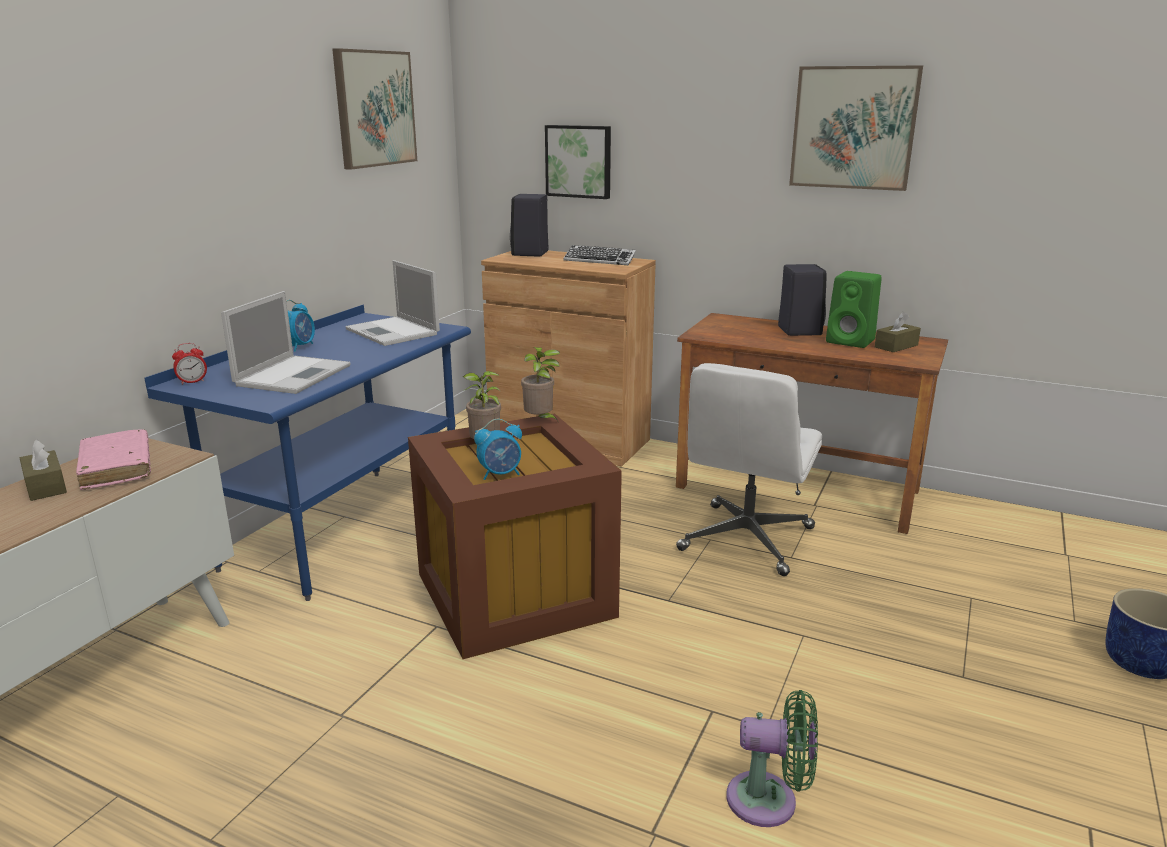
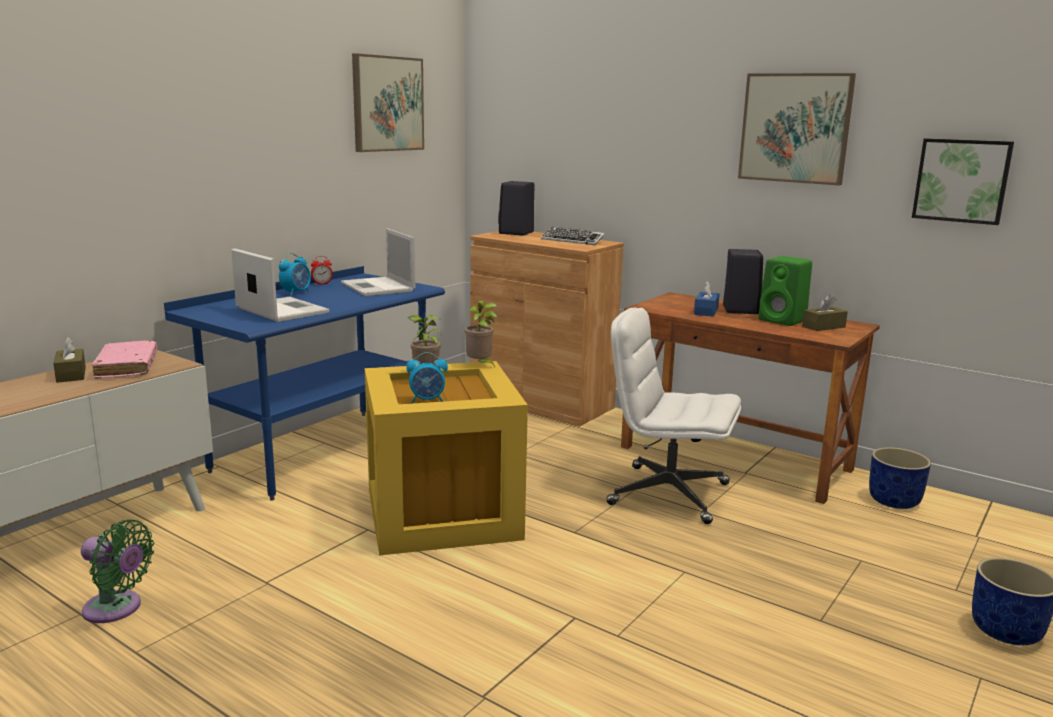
camera: 10 degrees right, 5 degrees down
alarm clock [172,343,207,385] -> alarm clock moved to [311,256,333,285]
laptop [221,291,351,394] -> laptop turned 75 degrees counterclockwise [231,248,330,322]
brown storage box [408,414,622,659] -> yellow storage box [365,361,528,556]
picture [545,125,611,199] -> picture moved to [912,138,1014,225]
white office chair [676,363,822,576] -> white office chair turned 75 degrees clockwise [606,308,741,524]
green fan [726,690,818,827] -> green fan moved to [81,520,154,623]
none -> blue tissue box [694,281,719,316]
none -> blue planter [869,447,931,509]

